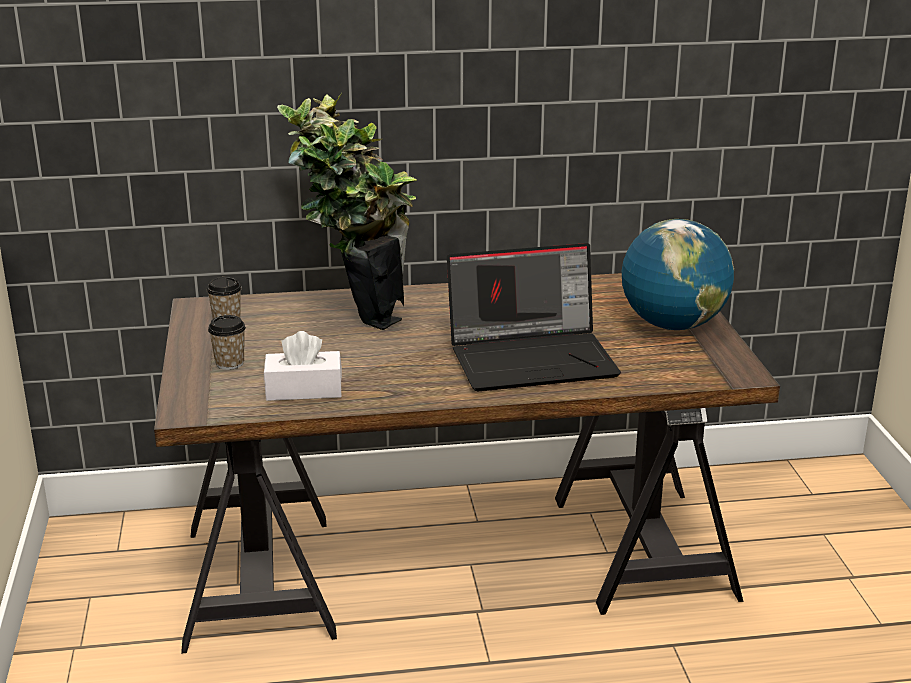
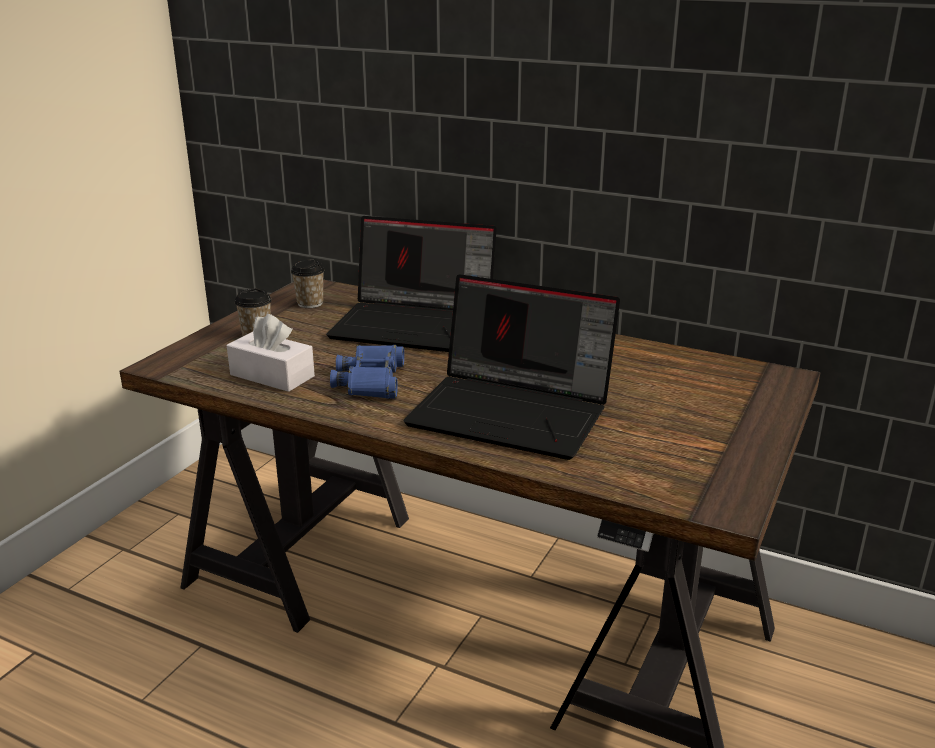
camera: 35 degrees right, 0 degrees up
potted plant [277,93,417,330] -> laptop [326,216,497,352]
globe [622,219,734,330] -> none
none -> blue binoculars [330,345,404,399]

